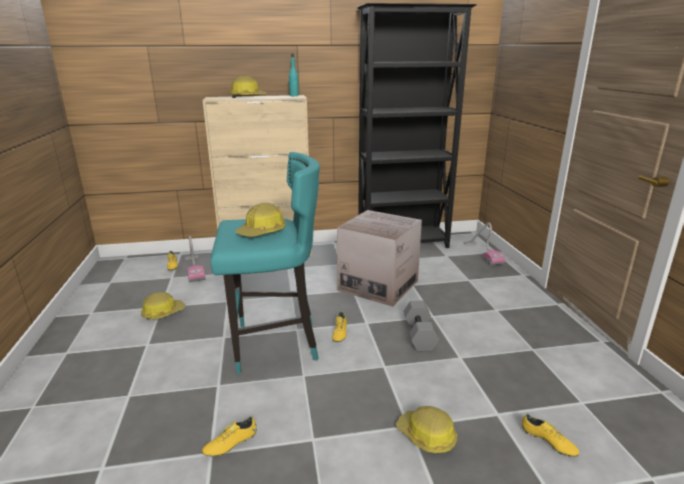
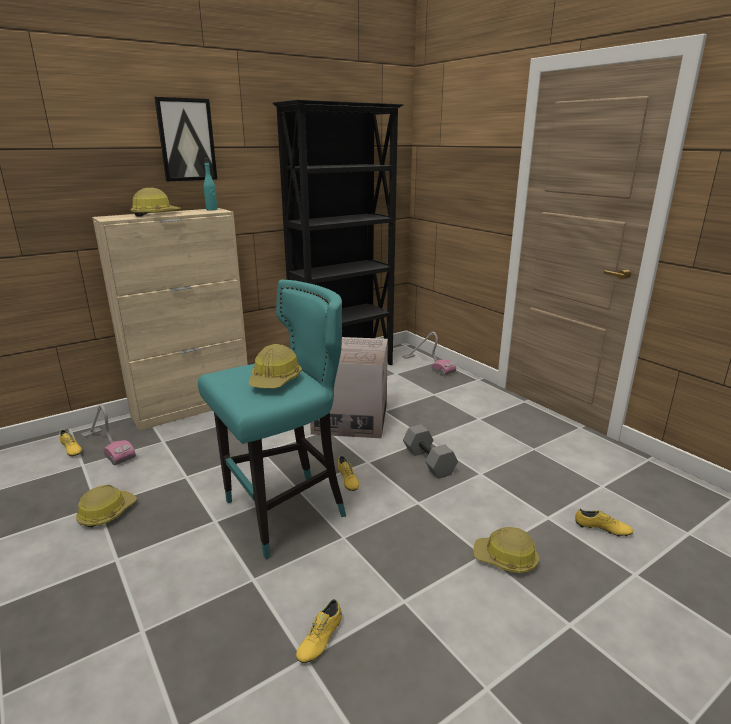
camera: 25 degrees left, 0 degrees up
none -> picture [154,97,217,181]

